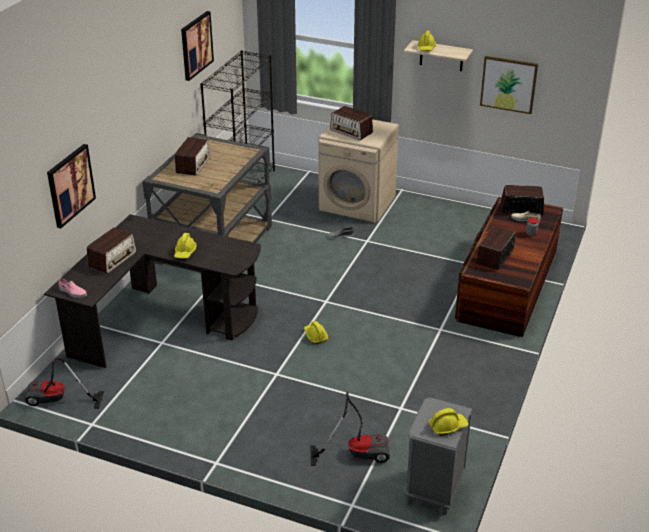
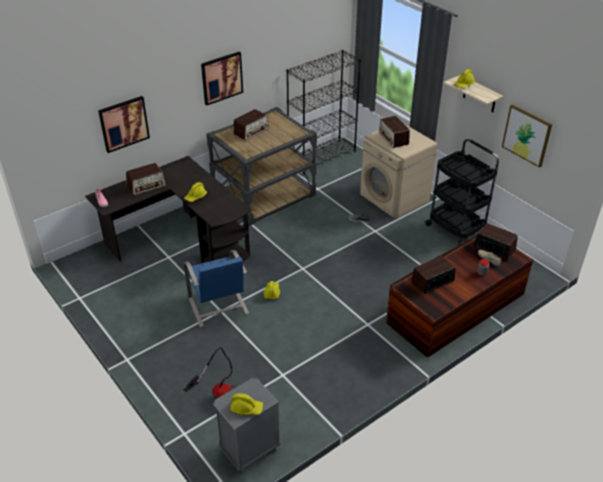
camera: 30 degrees right, 5 degrees up
vacuum cleaner [24,357,104,409] -> none
picture [181,11,214,81] -> picture moved to [201,52,243,106]
none -> blue chair [184,250,249,327]
none -> black cart [425,139,499,246]

